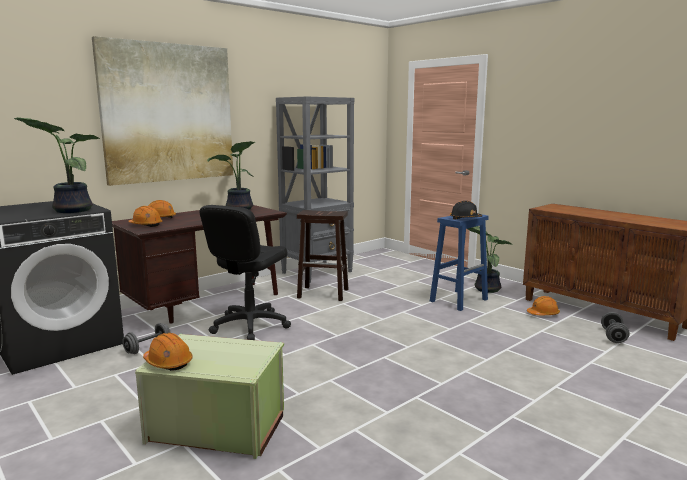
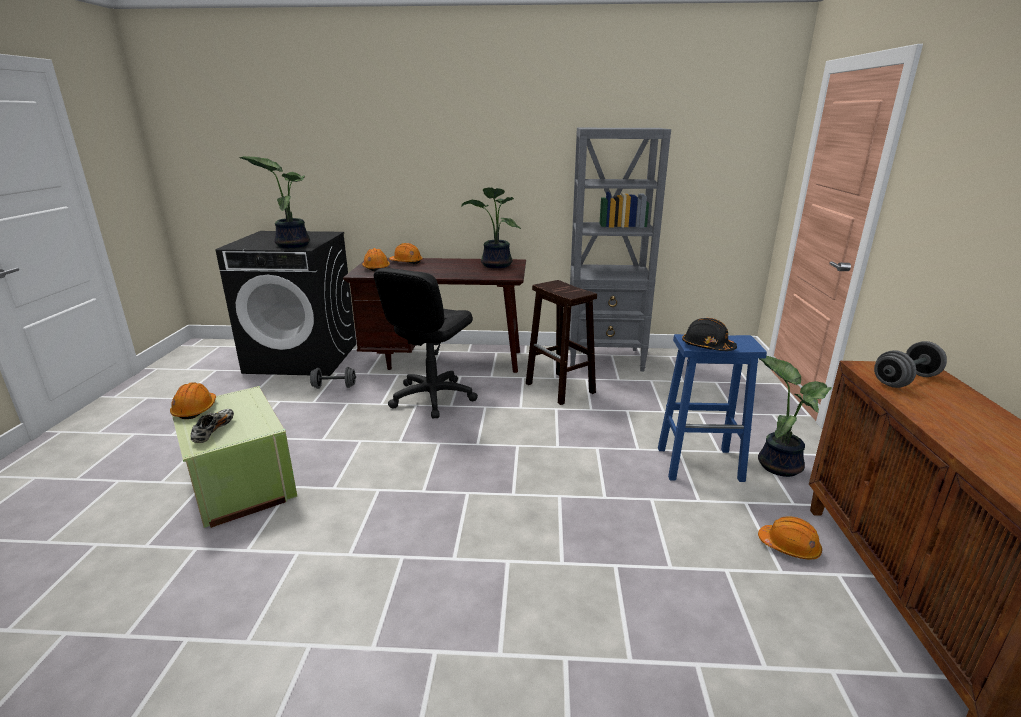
camera: 45 degrees right, 10 degrees up
picture [92,36,233,186] -> none
black office chair [200,205,291,340] -> black office chair turned 45 degrees counterclockwise [374,268,478,418]
grey dumbbell [601,312,630,343] -> grey dumbbell moved to [874,341,947,388]
none -> shoe [191,409,234,443]

